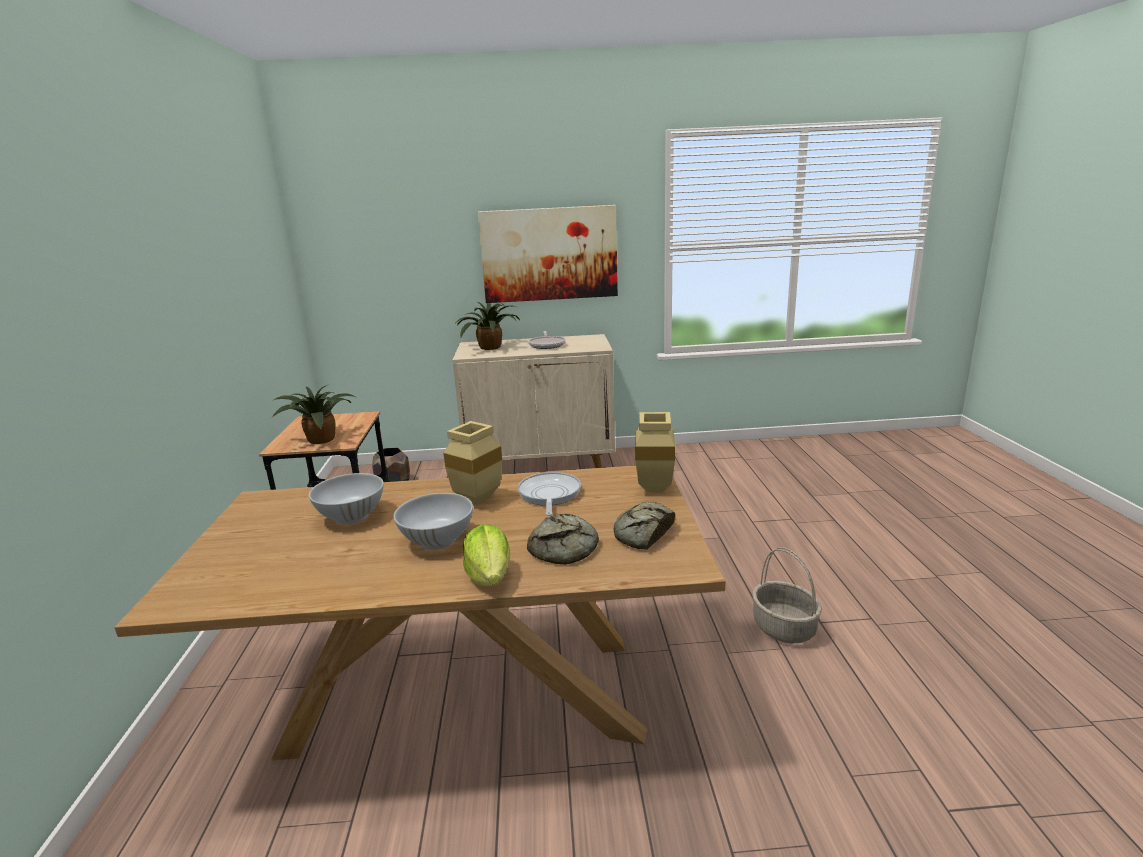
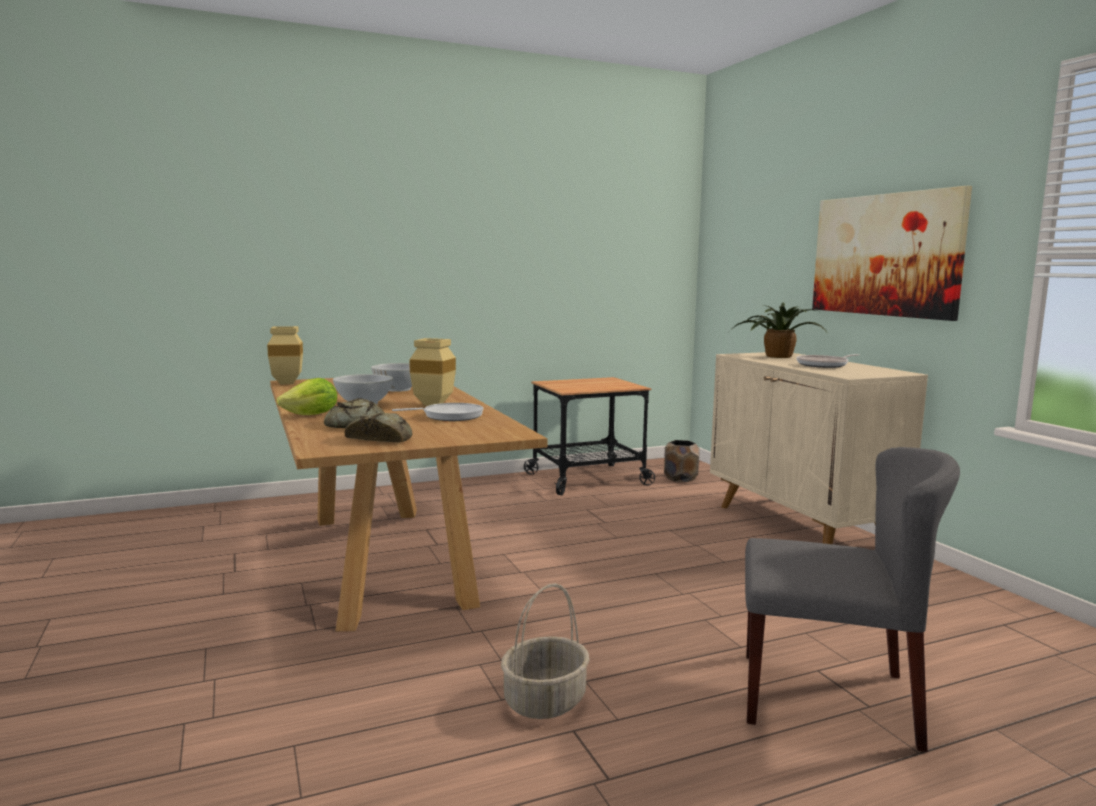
camera: 70 degrees right, 10 degrees down
potted plant [272,384,355,444] -> none
beige vase [635,412,675,493] -> beige vase moved to [267,326,303,384]
none -> grey chair [745,447,960,752]

